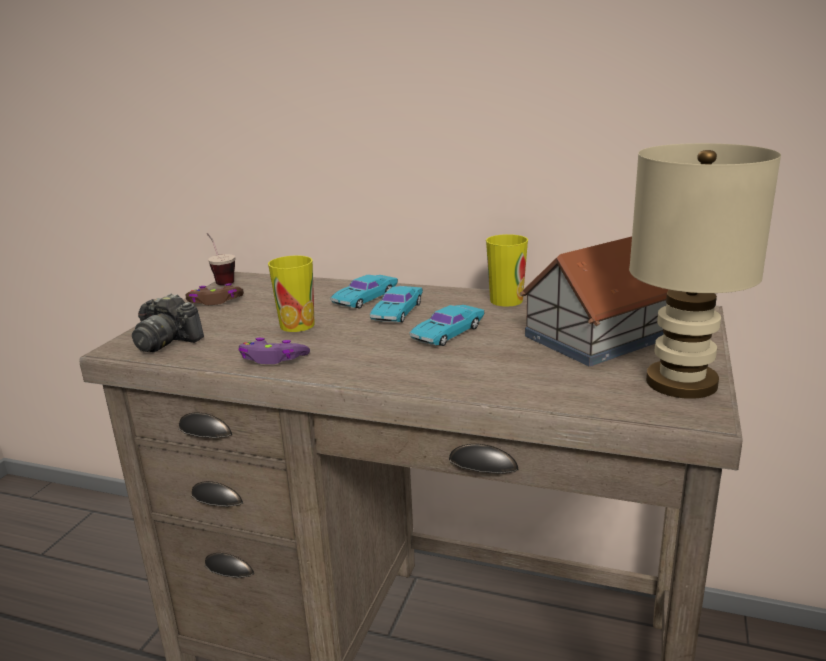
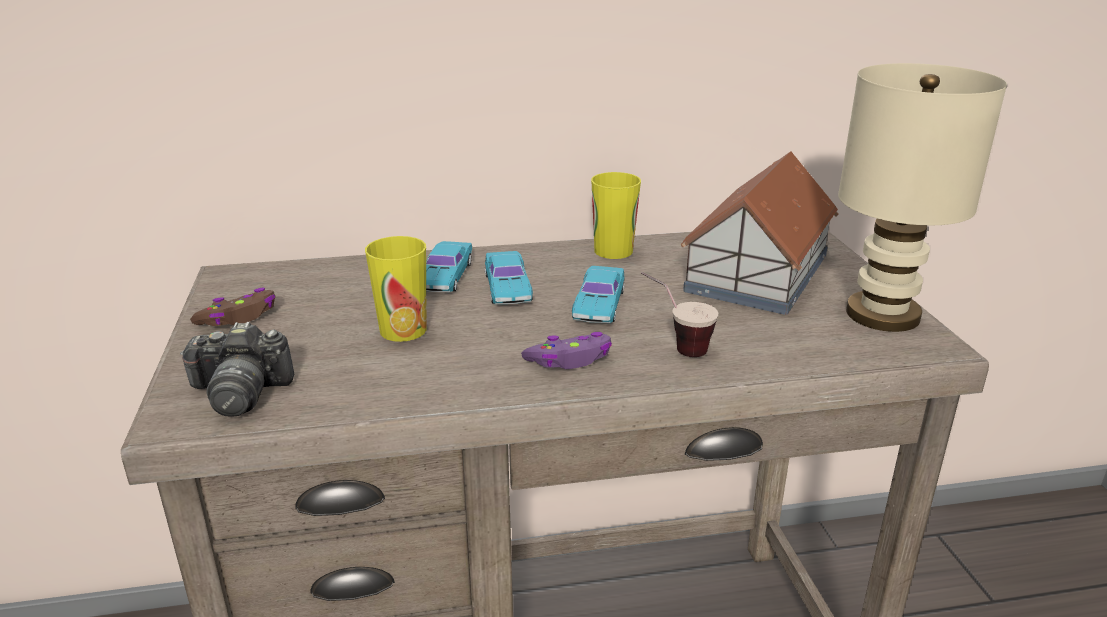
camera: 30 degrees left, 5 degrees up
cup [207,233,235,285] -> cup moved to [640,271,718,357]
purple game controller [239,338,310,364] -> purple game controller moved to [521,332,612,369]

